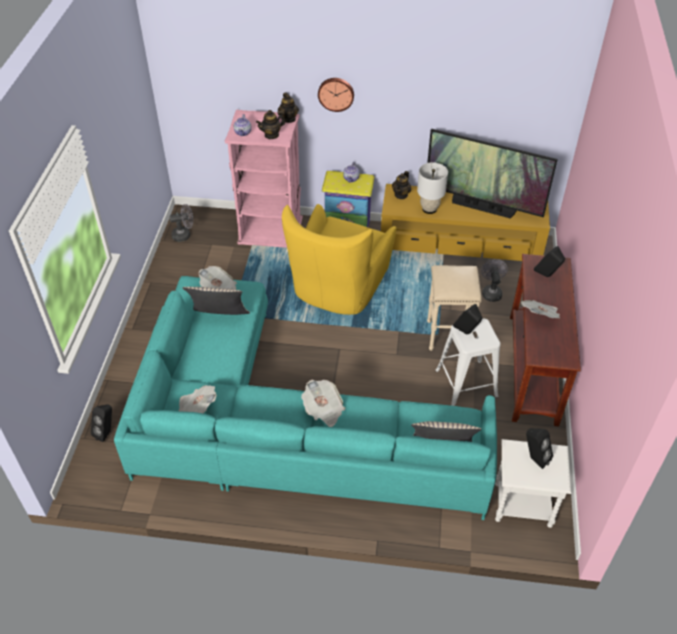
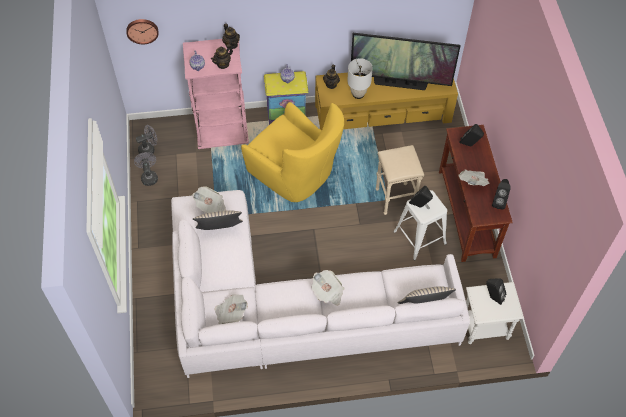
camera: 15 degrees left, 10 degrees up
black speaker [91,404,112,442] -> black speaker moved to [492,179,511,210]
turquoise sofa [114,276,497,520] -> white sofa [171,190,470,378]
yellow armchair [282,204,396,315] -> yellow armchair turned 60 degrees counterclockwise [241,102,344,202]
wall clock [318,78,354,112] -> wall clock moved to [126,19,158,44]
grey fan [481,259,508,302] -> grey fan moved to [134,152,158,186]

